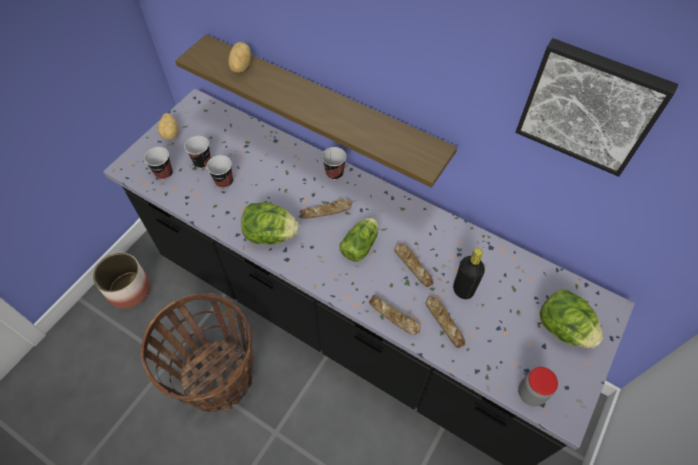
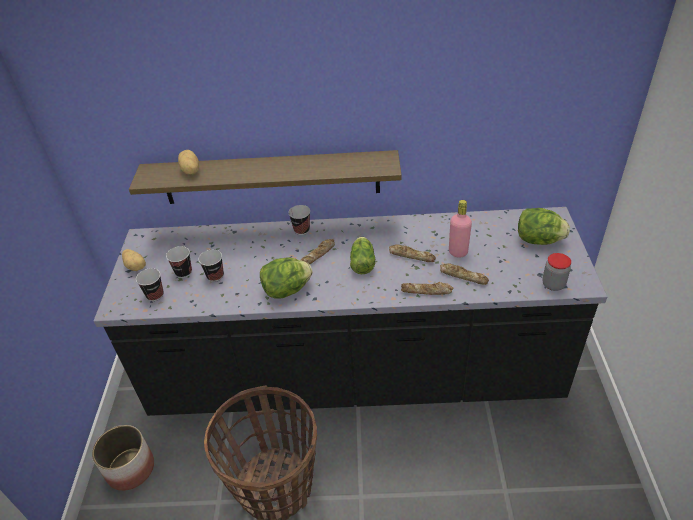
camera: 30 degrees left, 15 degrees down
black bottle [453,248,485,299] -> pink bottle [449,200,472,257]
picture [515,38,679,177] -> none

